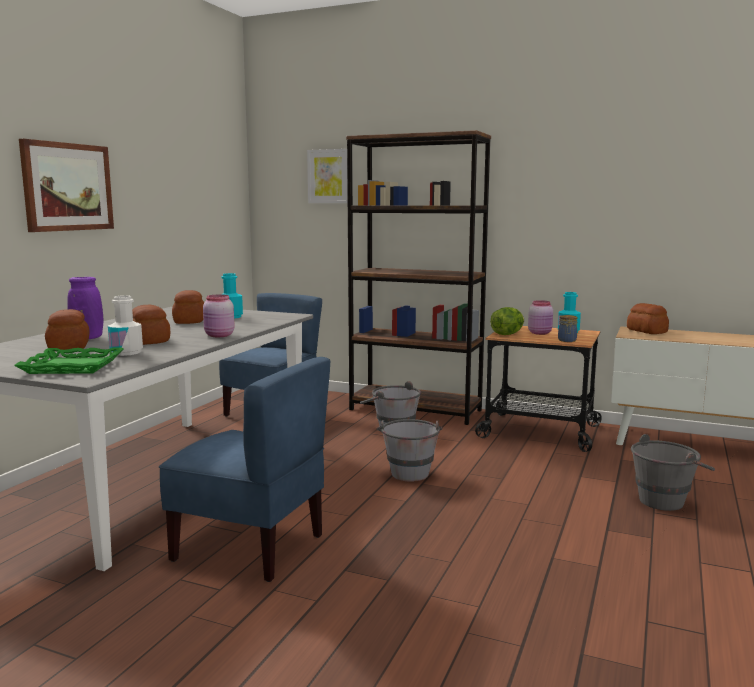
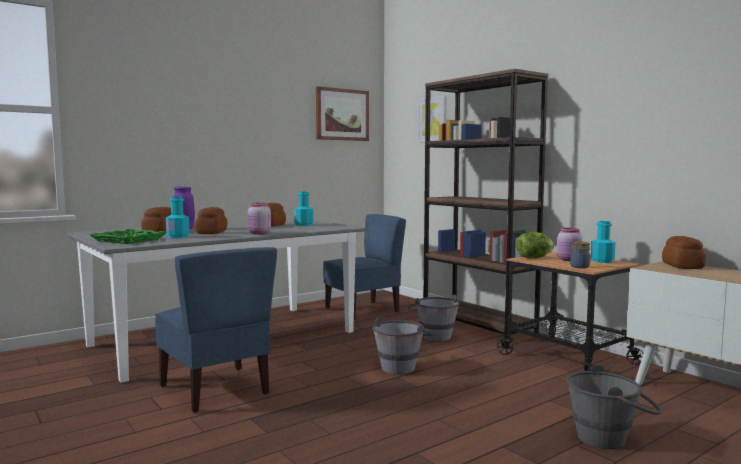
camera: 30 degrees right, 5 degrees down
picture [19,139,114,232] -> picture moved to [316,86,369,141]
white bottle [108,295,143,356] -> turquoise bottle [166,197,190,238]

